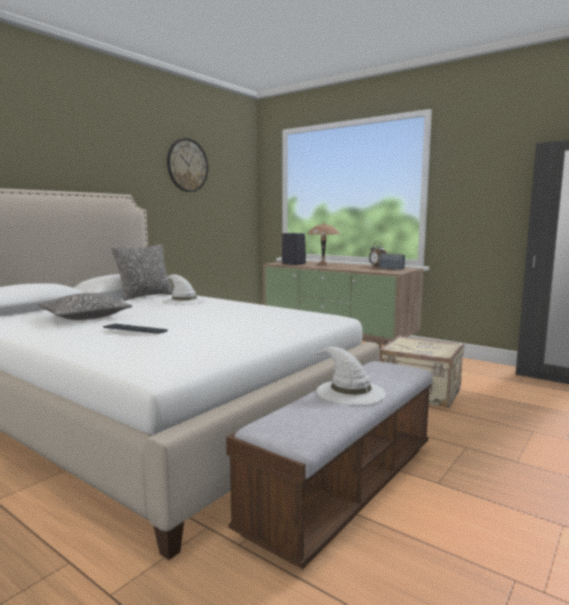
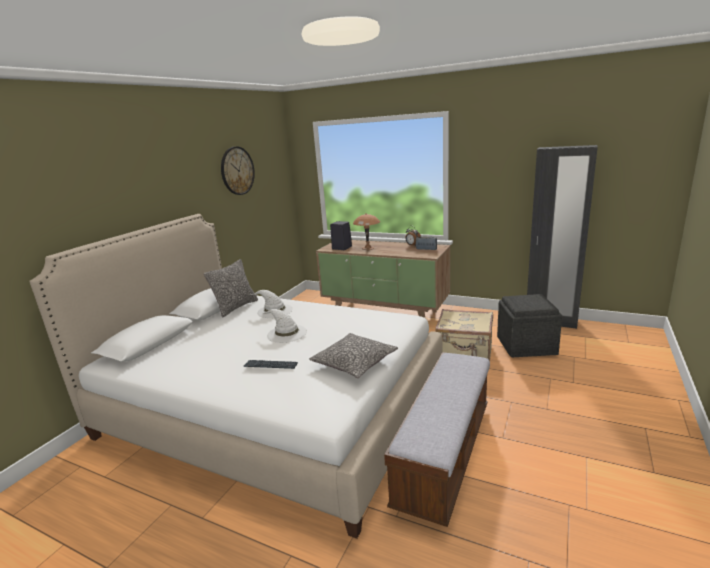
camera: 10 degrees left, 10 degrees up
pillow [38,293,132,320] -> pillow moved to [309,333,398,378]
white hat [311,347,386,405] -> white hat moved to [262,309,307,343]
none -> grey ottoman [497,294,562,357]

